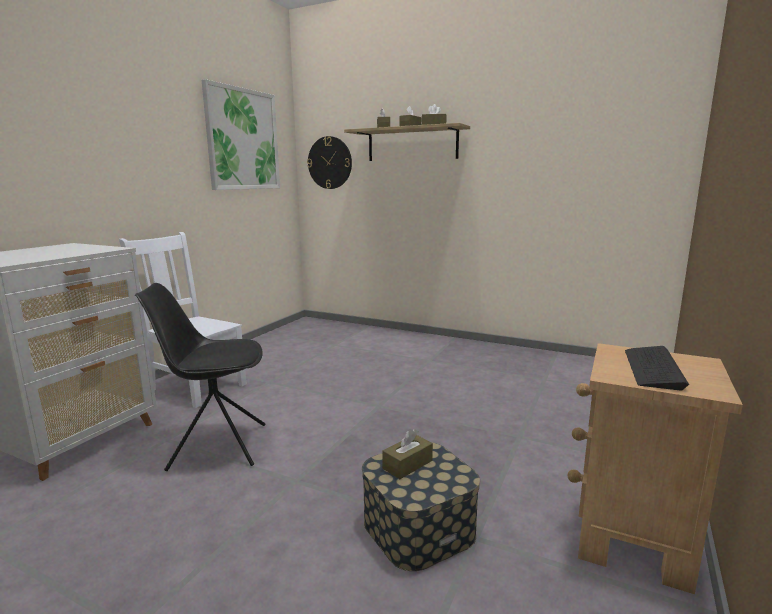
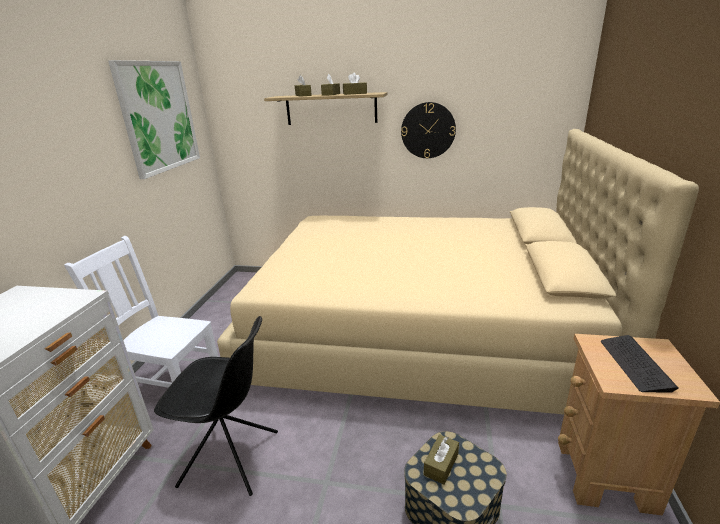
camera: 15 degrees left, 10 degrees up
black chair [135,283,265,471] -> black chair turned 150 degrees counterclockwise [154,316,278,496]
wall clock [307,136,352,189] -> wall clock moved to [401,102,456,158]
none -> beige bed [217,129,699,414]

